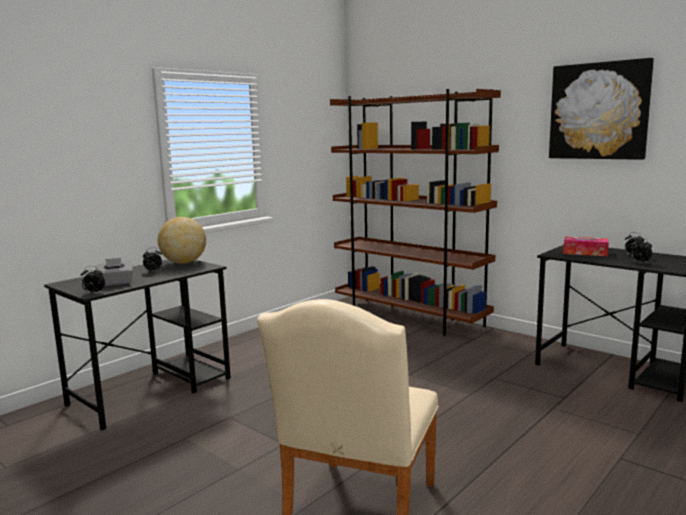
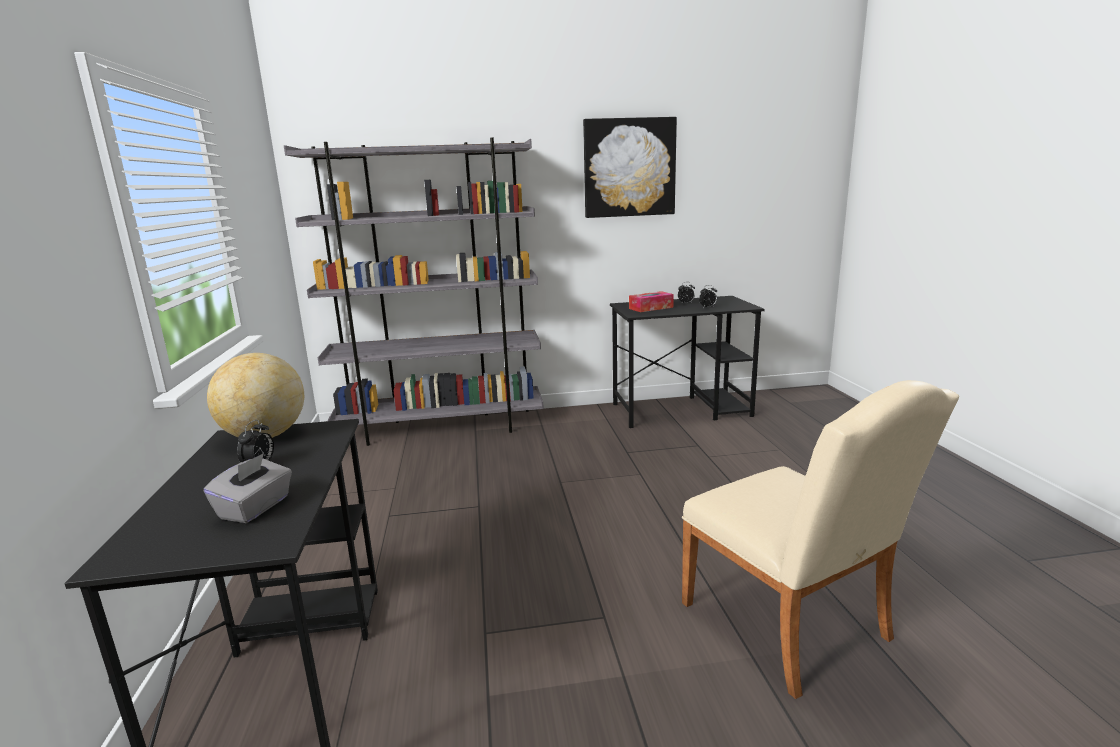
camera: 50 degrees left, 5 degrees up
alarm clock [81,266,105,293] -> none
brown bookcase [330,89,501,336] -> grey bookcase [284,137,544,446]

